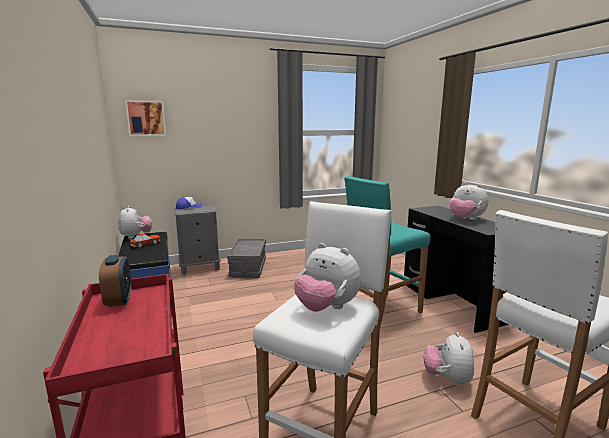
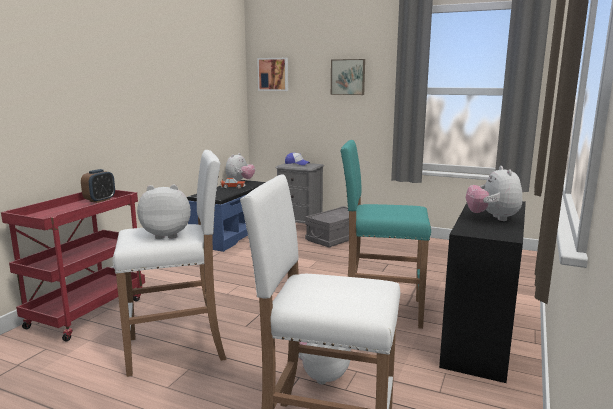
camera: 45 degrees right, 0 degrees up
plush toy [294,243,361,312] -> plush toy turned 90 degrees clockwise [137,185,191,239]
none -> picture [331,59,365,95]

